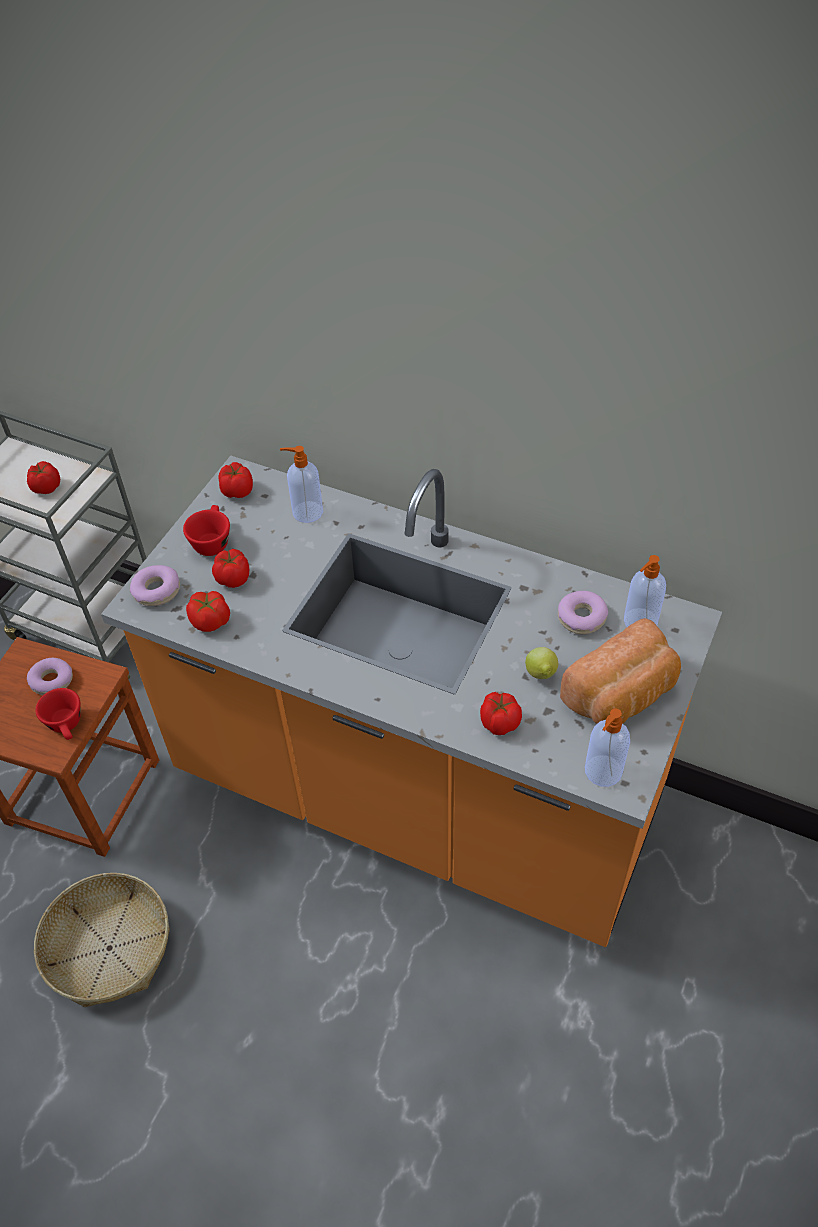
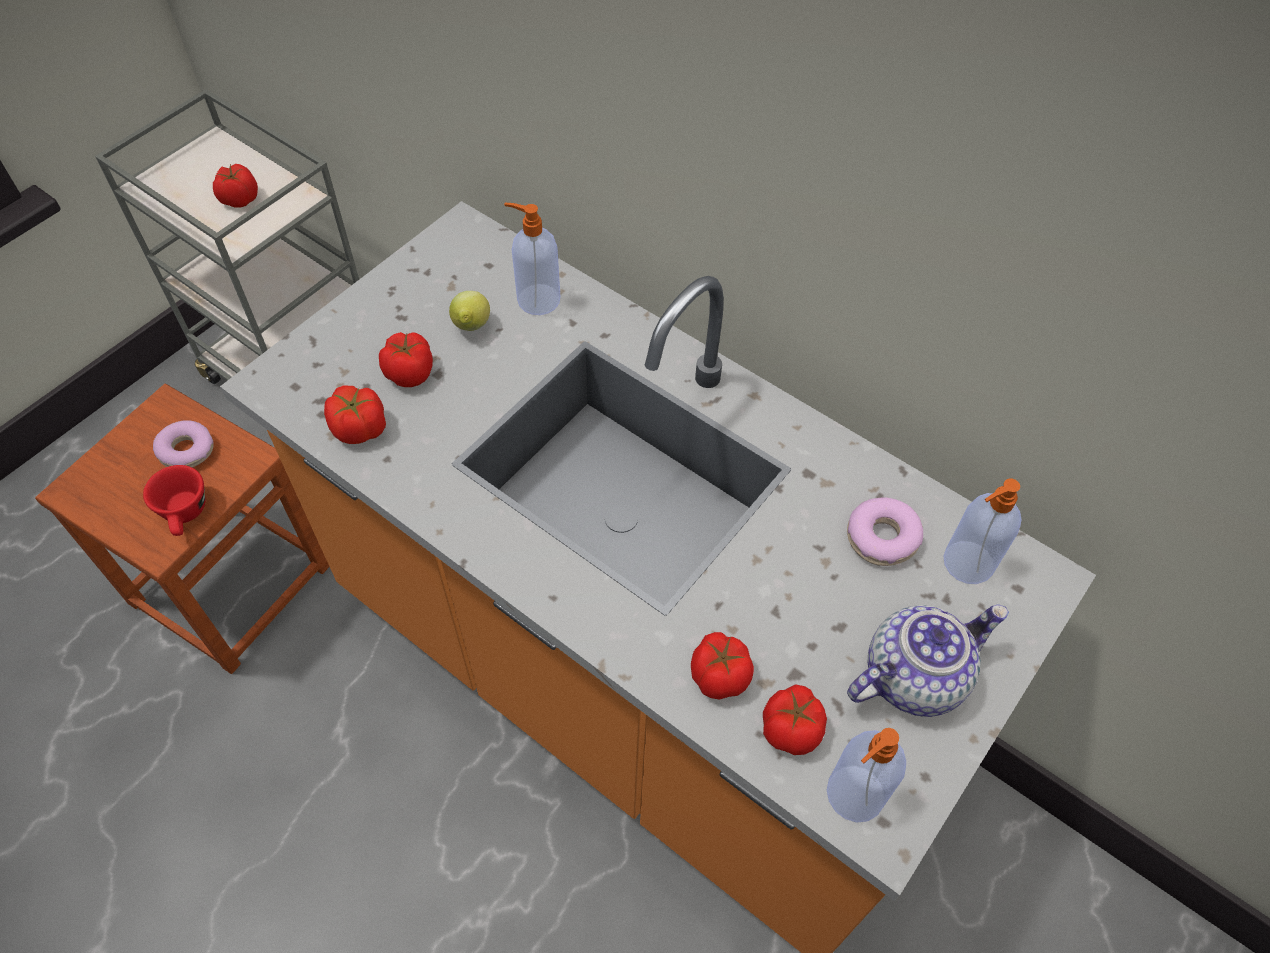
camera: 10 degrees right, 5 degrees up
basket [34,873,170,1007] -> none
donut [130,565,180,606] -> none
red cup [183,505,230,556] -> none
tomato [218,462,253,498] -> tomato moved to [763,685,827,755]
lemon [525,647,558,679] -> lemon moved to [449,291,490,331]
bread [560,618,681,724] -> teapot [847,604,1009,717]

